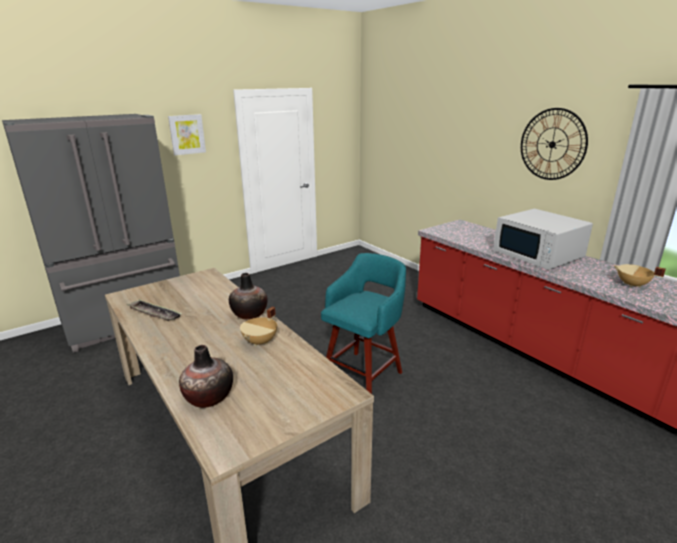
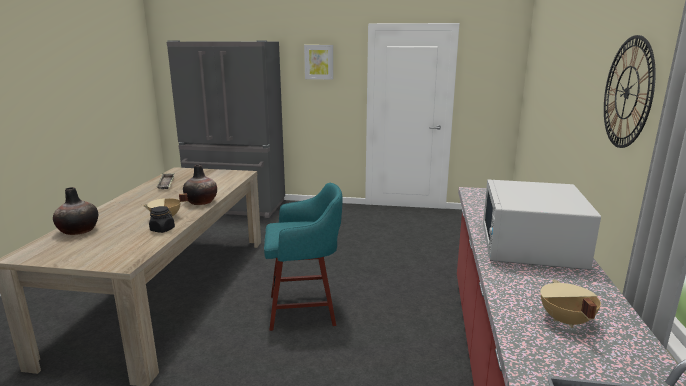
camera: 45 degrees right, 5 degrees down
none -> black jar [149,206,175,233]

